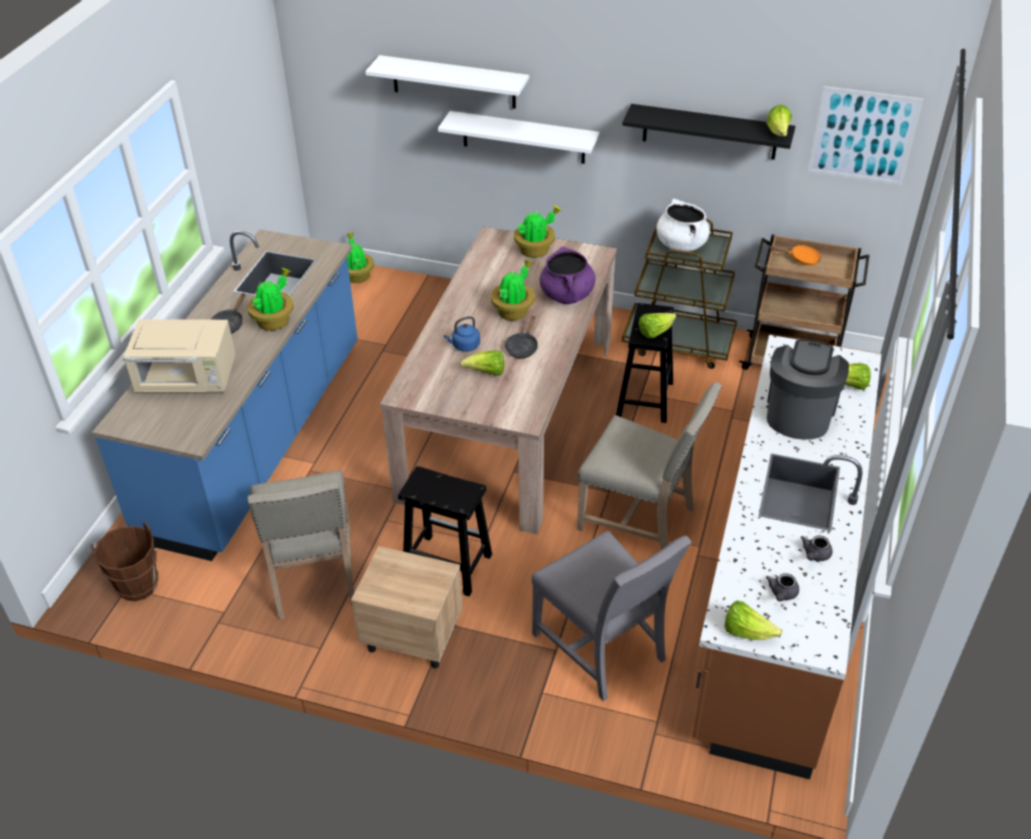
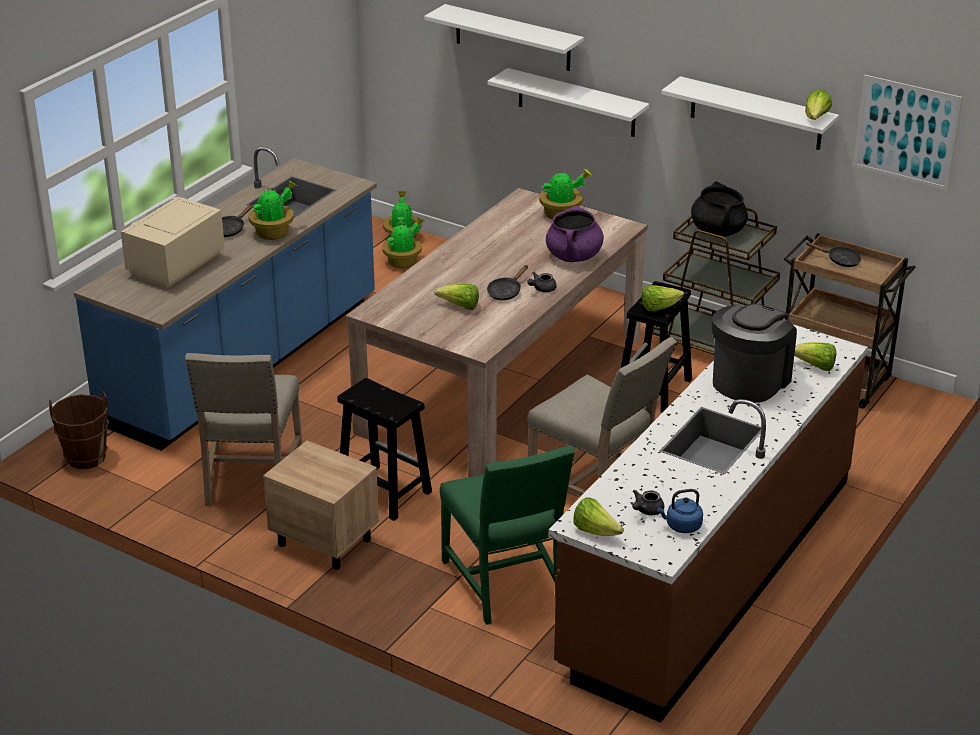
camera: 15 degrees right, 10 degrees down
beige microwave [123,319,236,392] -> beige microwave turned 105 degrees clockwise [121,197,225,288]
blue kettle [444,316,480,352] -> blue kettle moved to [657,489,703,533]
potted plant [491,259,535,320] -> potted plant moved to [383,217,424,269]
grey chair [531,530,691,701] -> green chair [440,446,575,625]
black shelf [622,104,795,160] -> white shelf [661,76,839,150]
white cooking pot [656,199,710,252] -> black cooking pot [691,181,748,237]
orange frying pan [769,245,821,265] -> black frying pan [805,242,861,267]
grey teapot [801,535,832,561] -> grey teapot moved to [527,272,557,292]

